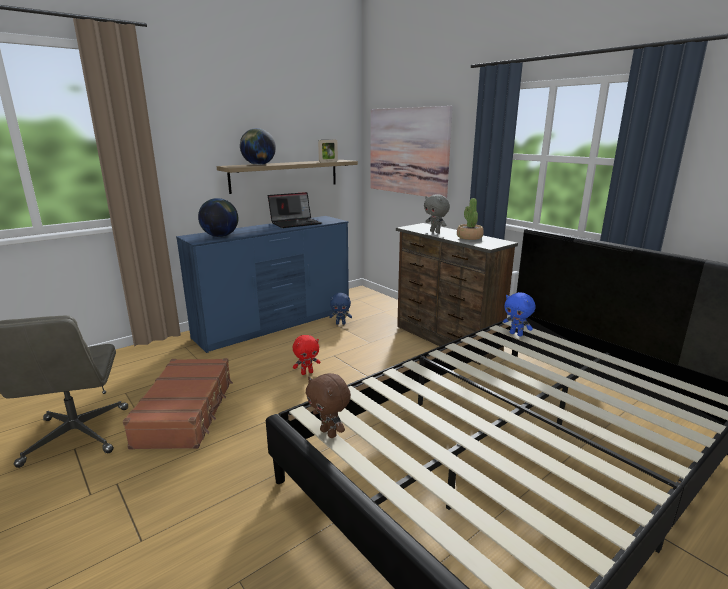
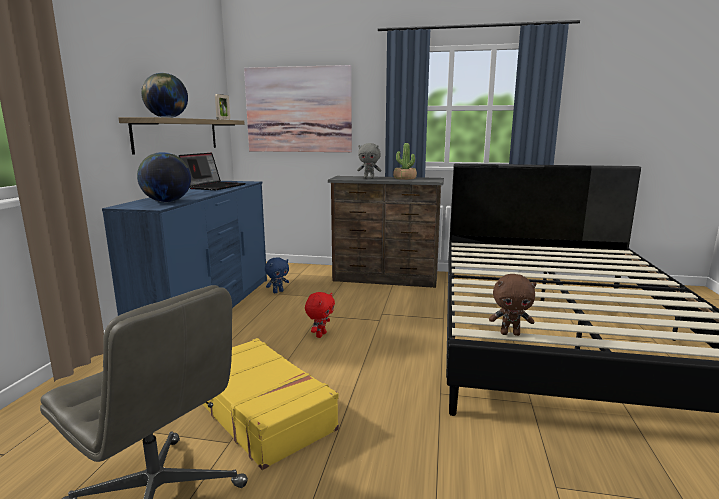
camera: 40 degrees left, 5 degrees down
brown suitcase [122,358,233,450] -> yellow suitcase [203,338,339,470]
blue plush toy [503,292,536,337] -> none

